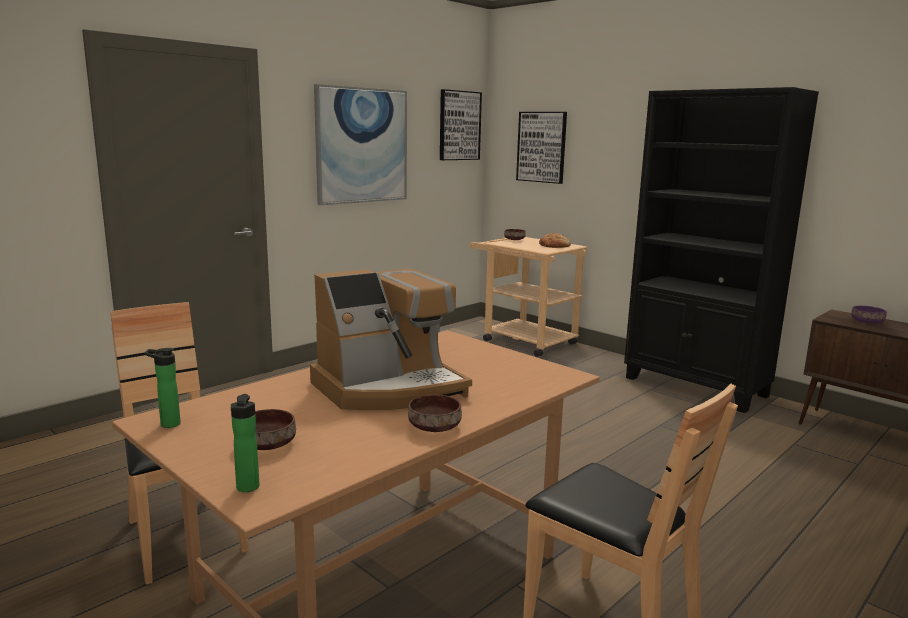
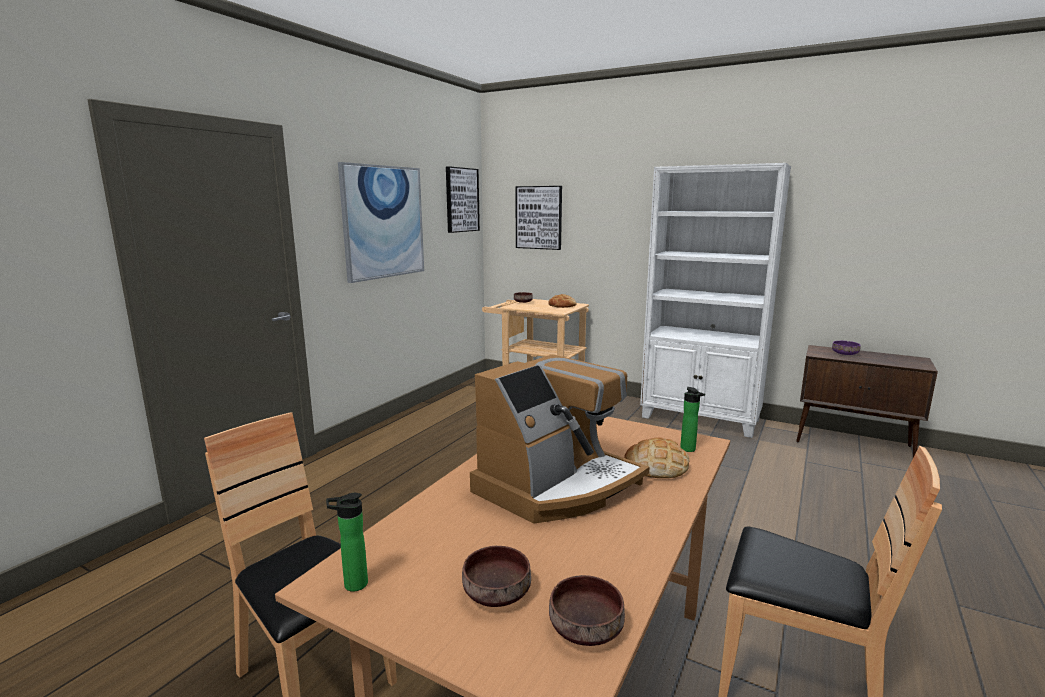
camera: 15 degrees left, 0 degrees up
bottle [231,394,259,492] -> bottle moved to [680,387,705,452]
brown bowl [408,395,462,432] -> brown bowl moved to [549,575,625,646]
black bookcase [624,87,819,413] -> white bookcase [640,163,791,438]
none -> bread [624,437,690,478]

